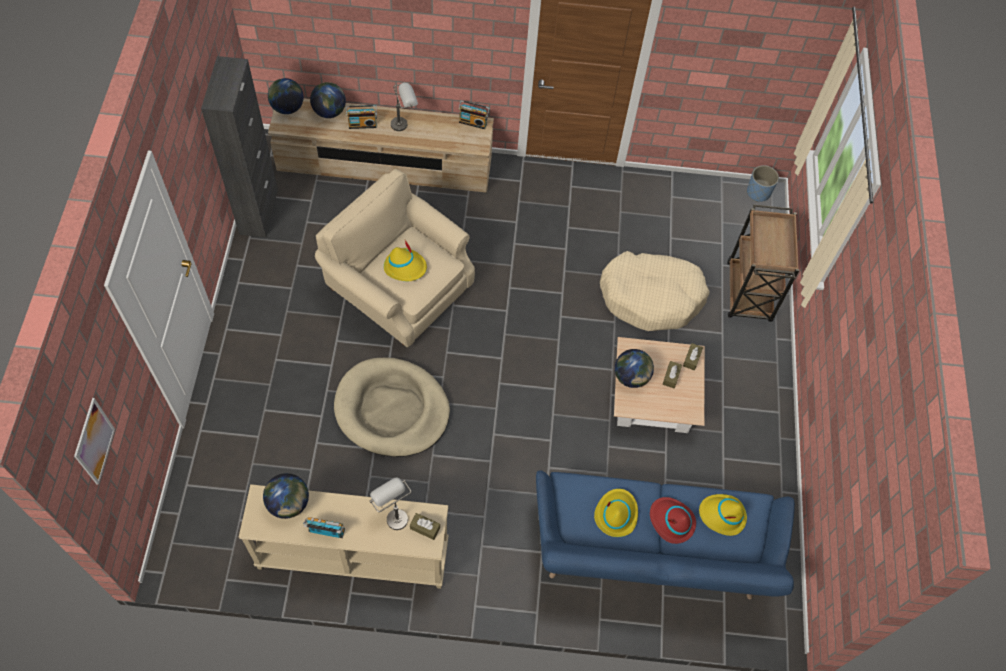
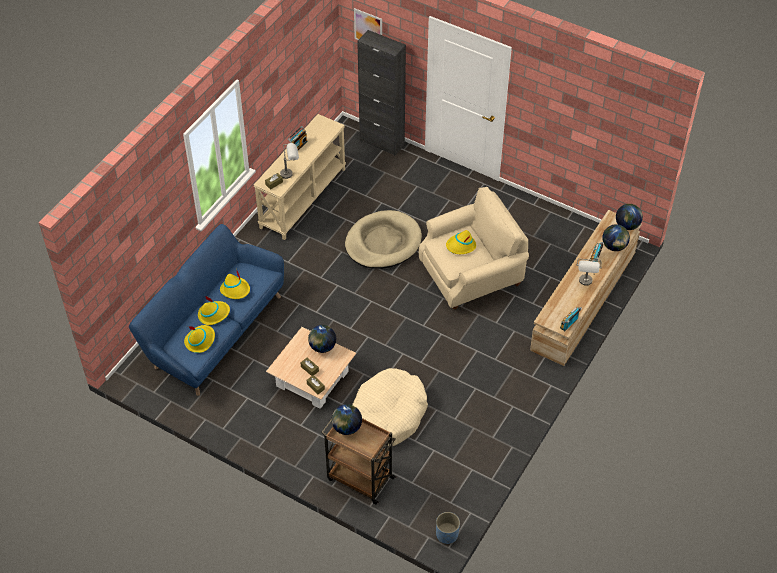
camera: 120 degrees right, 10 degrees down
black cabinet [201,56,278,237] -> black cabinet moved to [357,30,406,155]
globe [263,473,309,519] -> globe moved to [331,404,362,435]
red hat [650,497,696,544] -> yellow hat [198,296,230,325]

